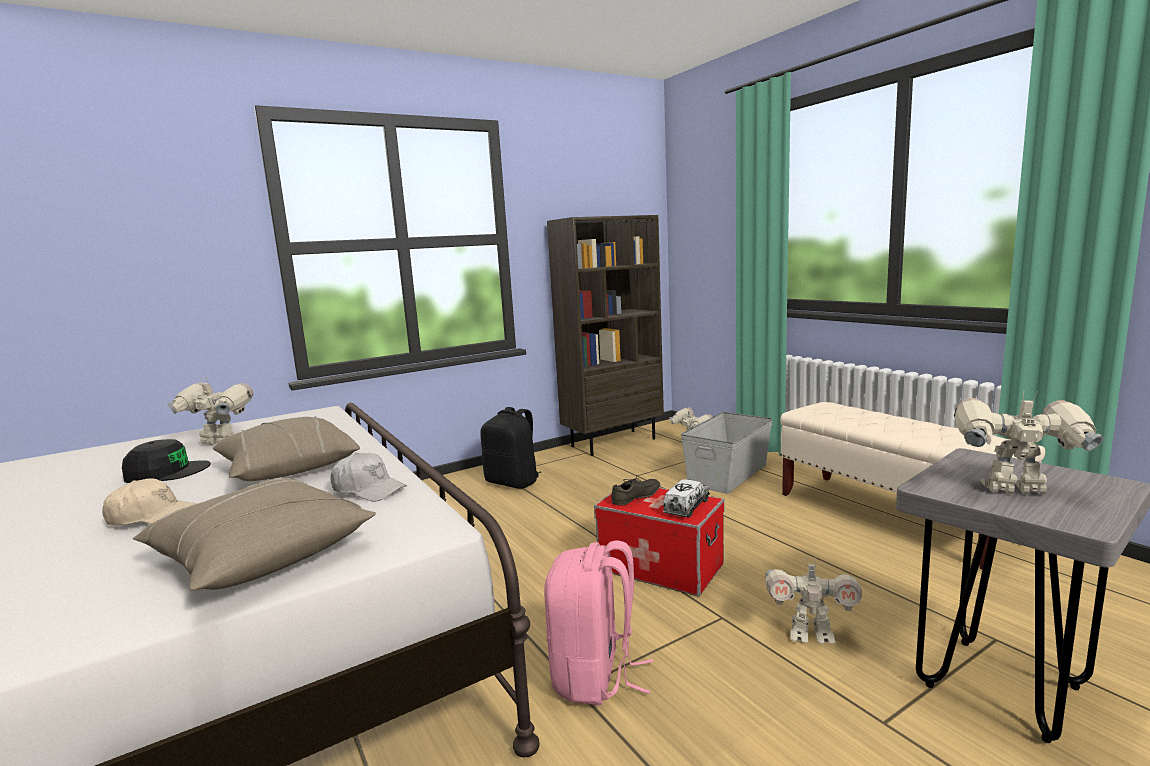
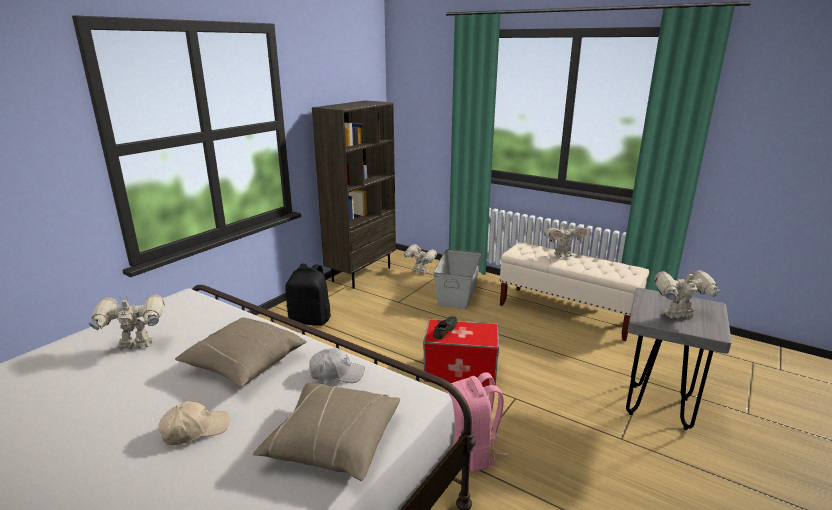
camera: 25 degrees left, 10 degrees up
black cap [122,439,211,483] -> none
toy truck [663,479,710,517] -> none
toy robot [765,556,862,644] -> toy robot moved to [544,220,587,258]

